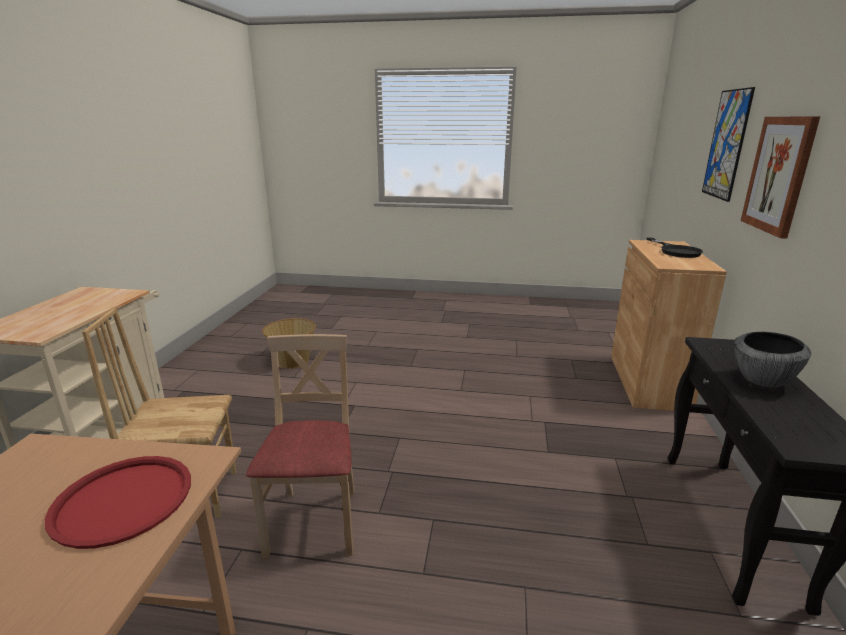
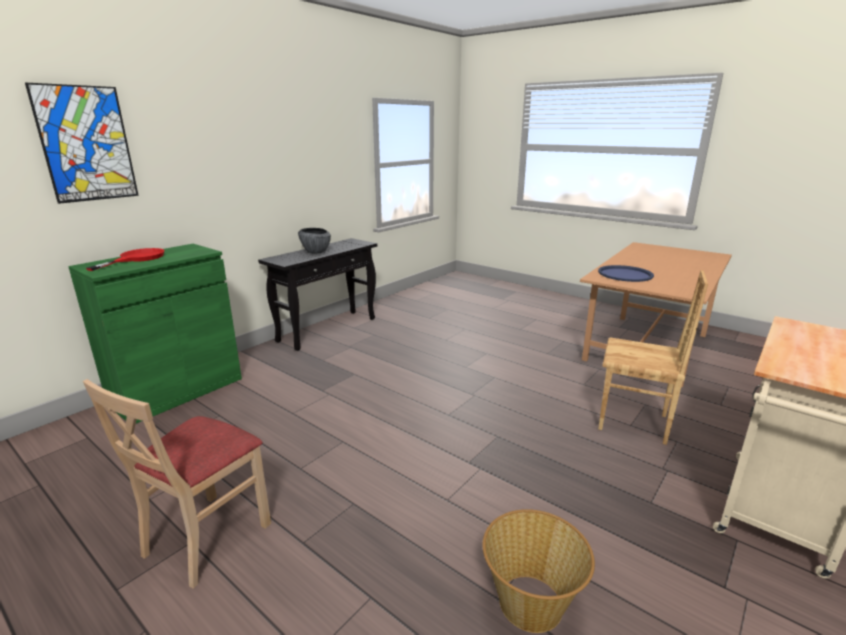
camera: 150 degrees left, 0 degrees up
red tray [45,456,191,549] -> blue tray [598,265,654,282]
beige chair [246,334,354,558] -> beige chair moved to [83,379,271,588]
brown cabinet [611,240,727,411] -> green cabinet [68,244,242,424]
black frying pan [647,237,703,258] -> red frying pan [86,248,164,271]
picture [741,117,820,239] -> none

